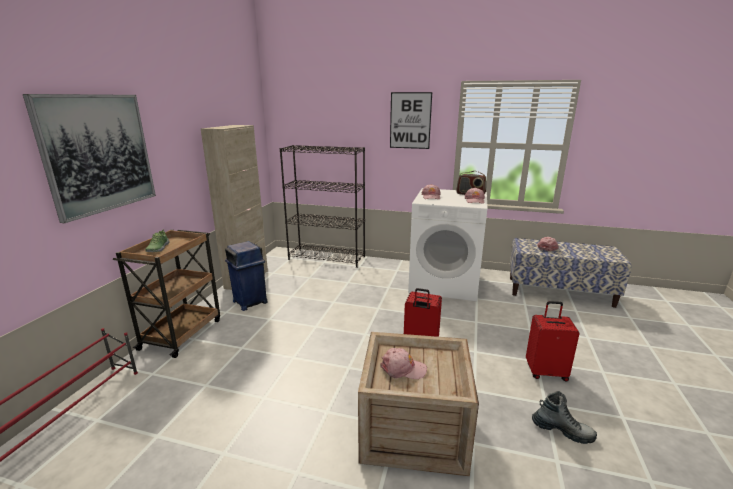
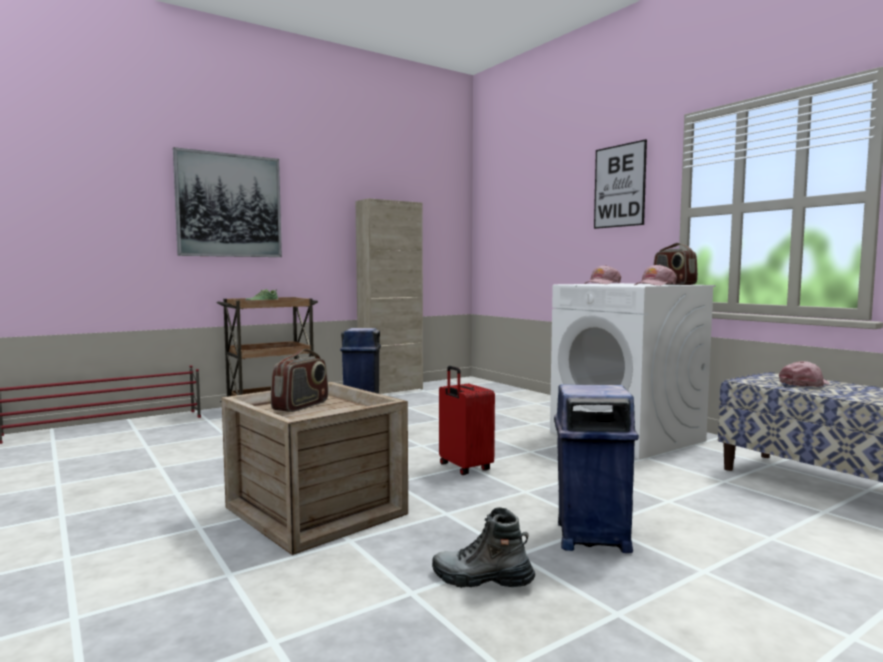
camera: 40 degrees right, 15 degrees down
black bookcase [280,145,365,268] -> none
pink cap [380,348,427,379] -> radio [271,349,328,412]
red suitcase [526,301,580,382] -> blue trash can [554,384,639,553]
boot [532,391,597,444] -> boot turned 135 degrees clockwise [432,507,535,588]

